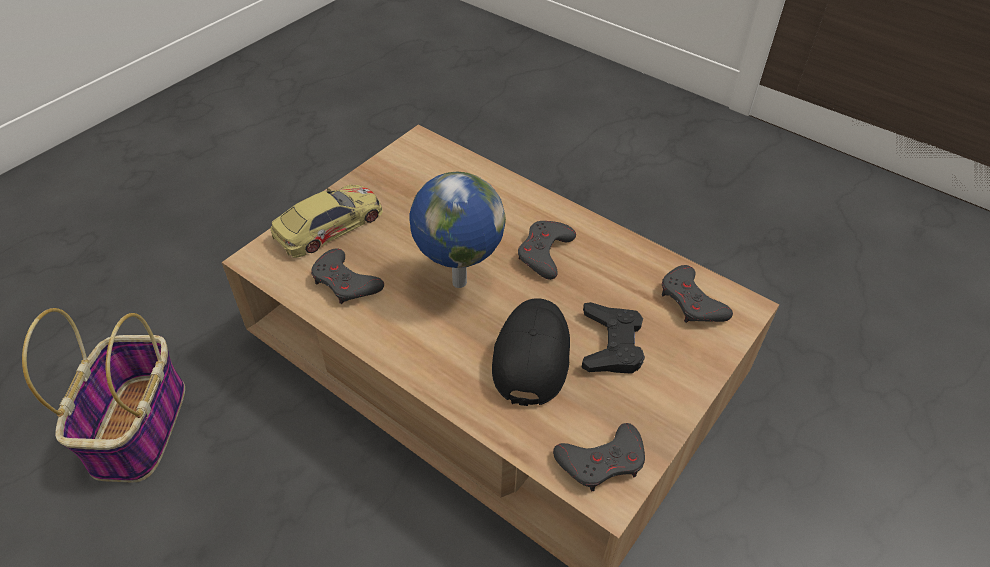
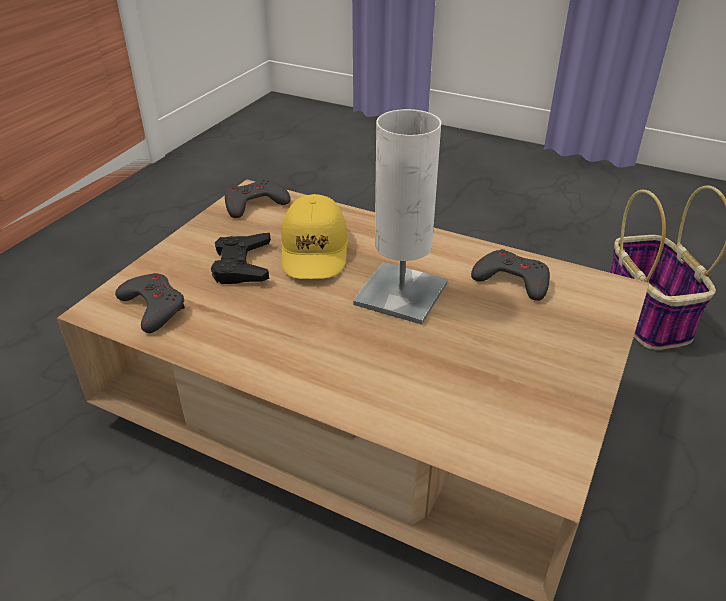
camera: 170 degrees right, 10 degrees down
toy car [270,185,383,258] -> none
globe [409,171,506,288] -> white table lamp [353,109,448,325]
black cap [492,298,570,406] -> yellow cap [281,194,348,279]
grey game controller [518,221,576,280] -> none

